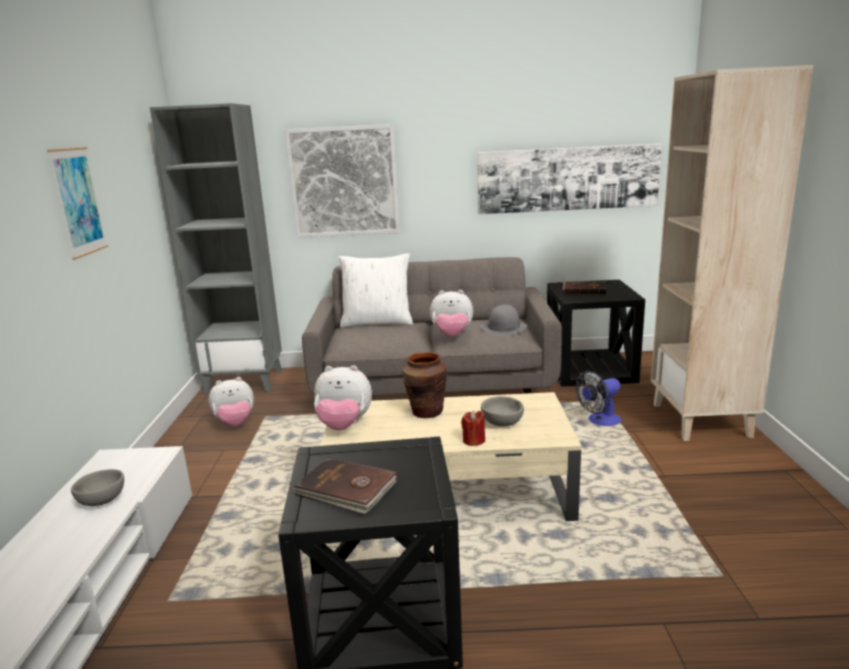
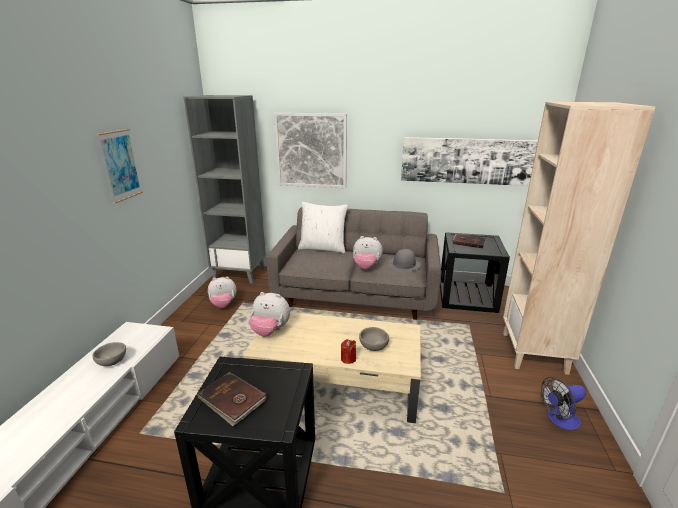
camera: 10 degrees right, 5 degrees up
brown vase [402,352,447,418] -> none
fan [576,371,621,426] -> fan moved to [541,377,586,430]

